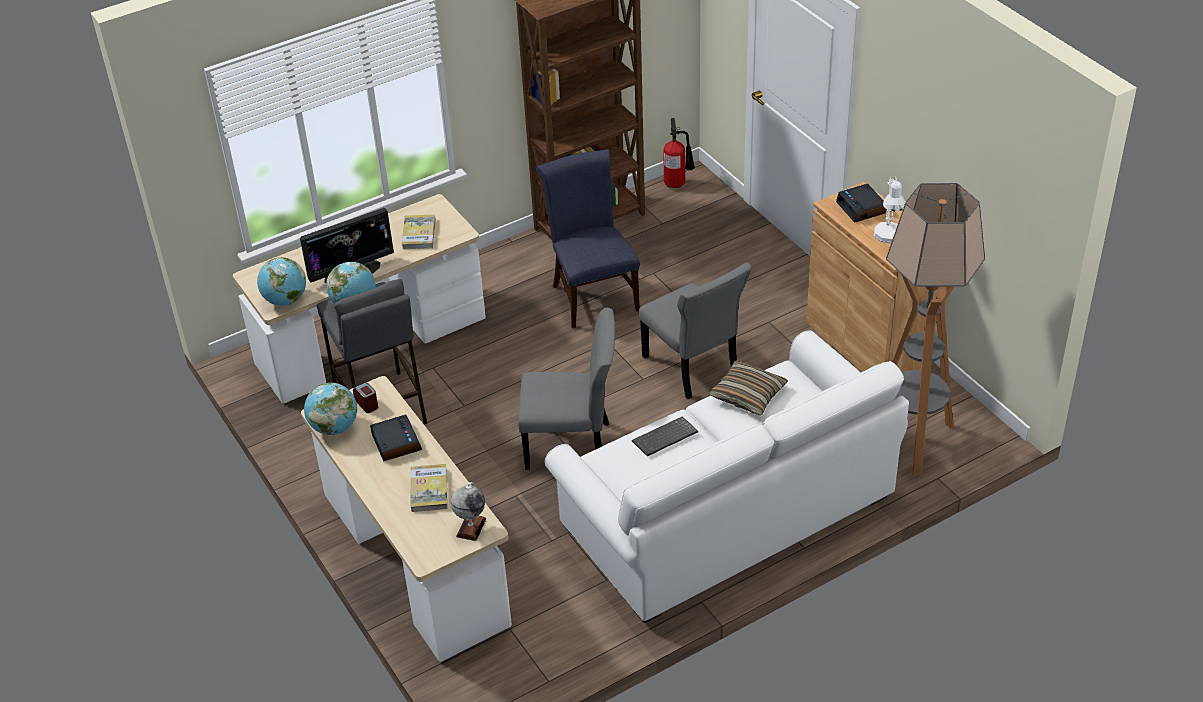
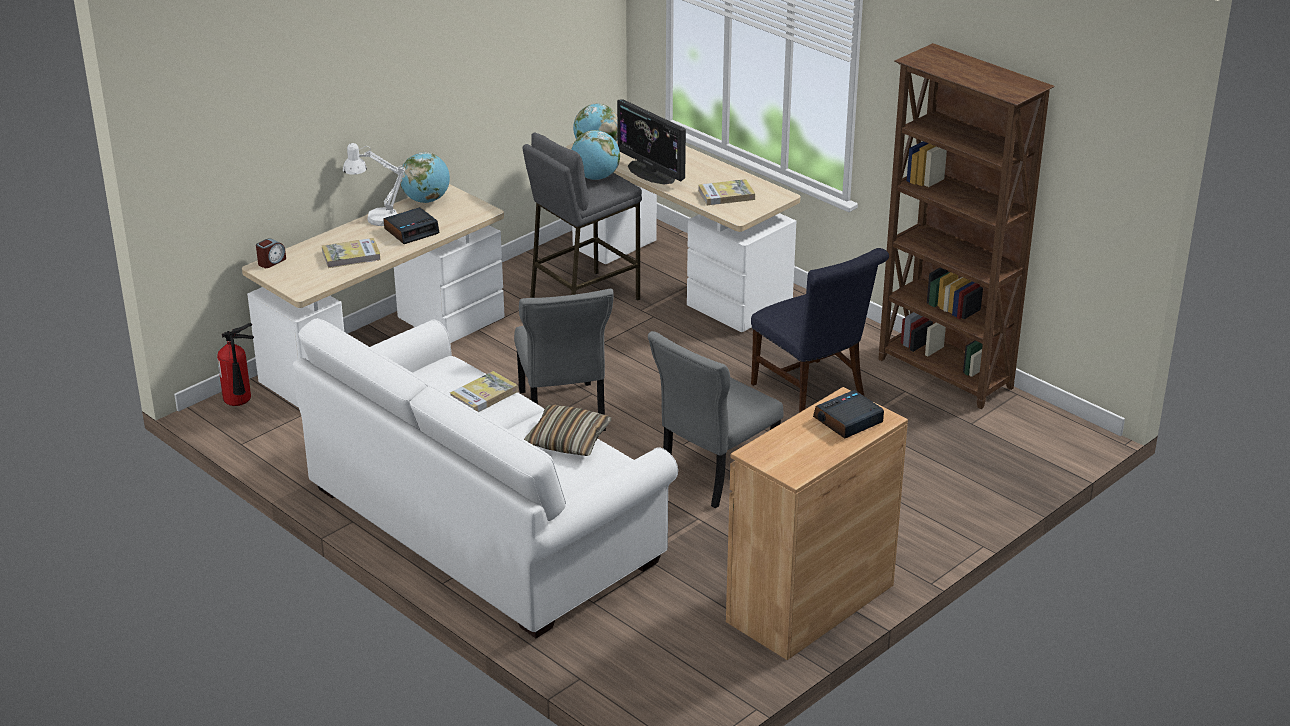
camera: 75 degrees right, 10 degrees down
alarm clock [353,383,378,413] -> alarm clock moved to [256,238,286,268]
globe [451,482,486,541] -> none
blue chair [536,149,640,329] -> blue chair turned 90 degrees clockwise [751,248,889,413]
keyboard [632,416,698,456] -> book [450,371,518,412]
fire extinguisher [663,118,695,188] -> fire extinguisher moved to [217,323,254,406]
white table lamp [874,177,905,244] -> white table lamp moved to [343,143,405,226]
floor lamp [886,183,985,476] -> none

